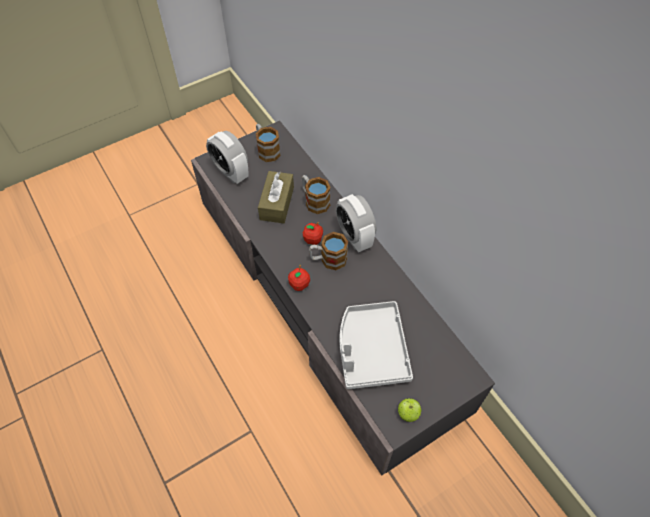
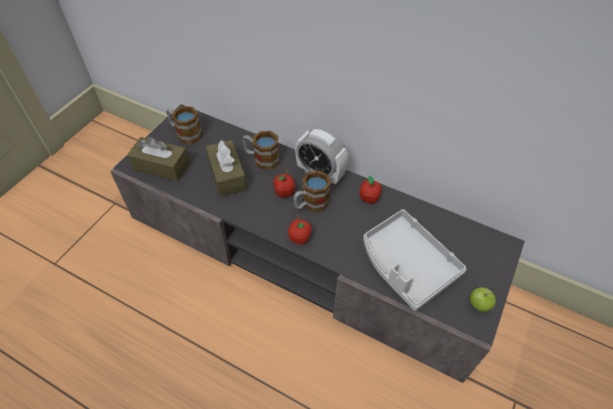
camera: 30 degrees left, 5 degrees down
alarm clock [206,131,248,184] -> brown tissue box [127,137,190,182]
none -> apple [359,176,382,204]

